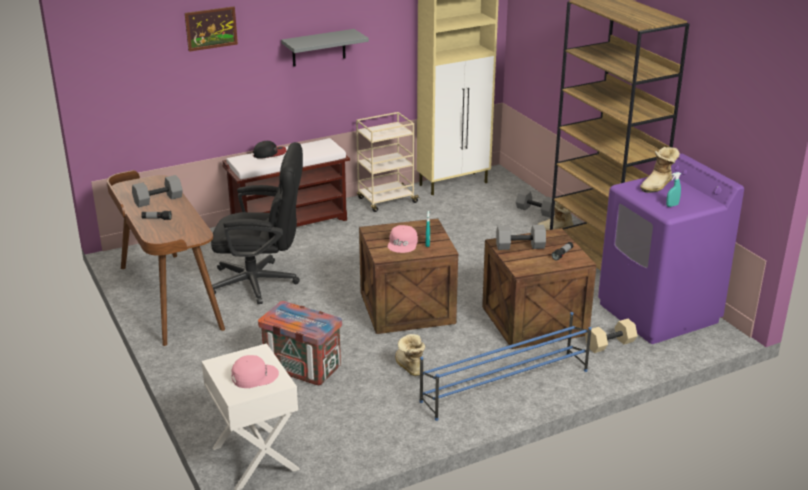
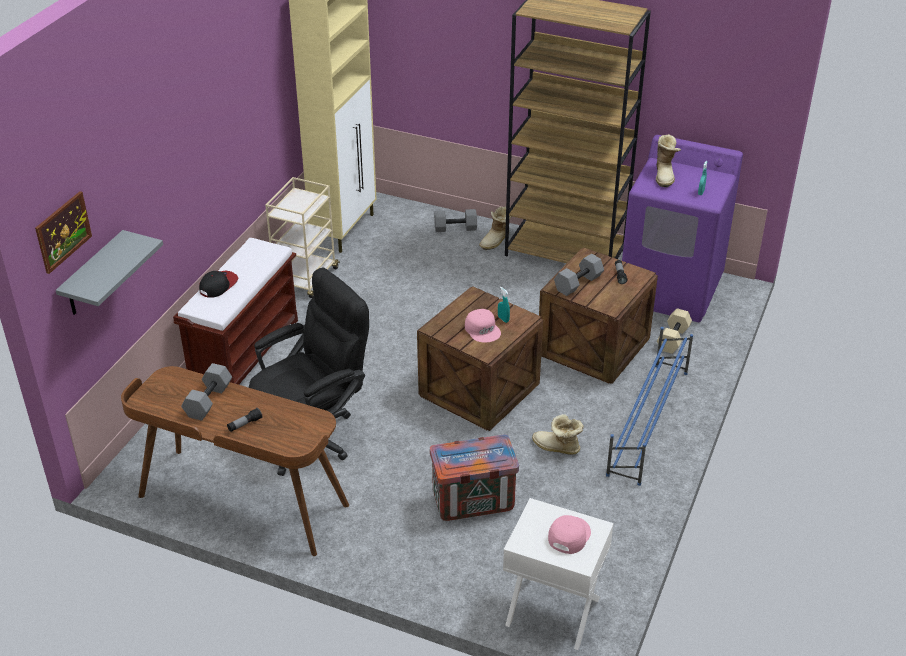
camera: 40 degrees left, 10 degrees up
picture [185,6,238,52] -> picture moved to [35,191,92,274]
grey shelf [281,29,369,67] -> grey shelf moved to [56,230,163,315]

